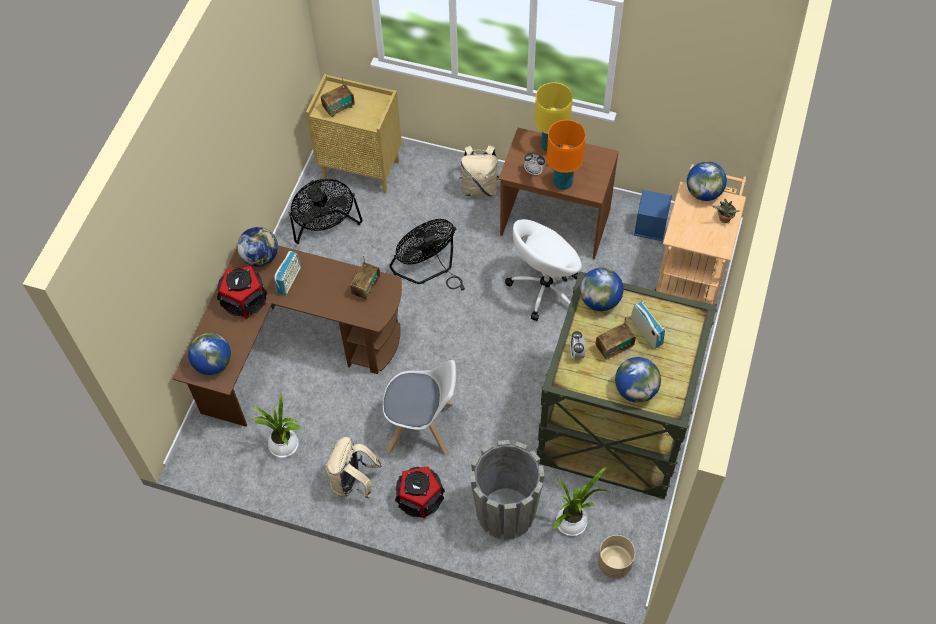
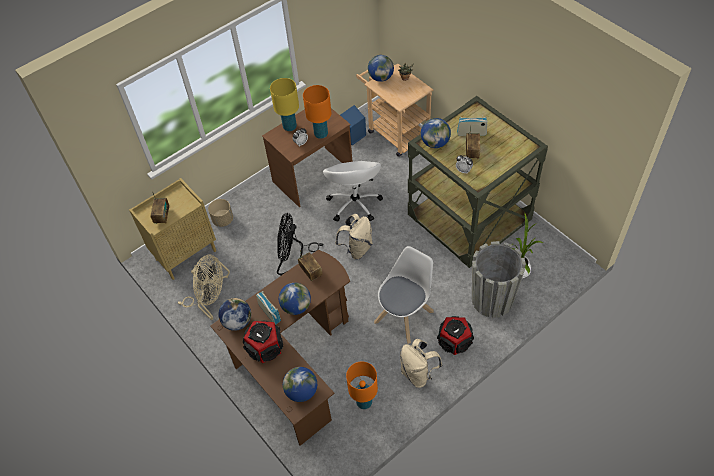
camera: 55 degrees left, 5 degrees down
potted plant [251,392,301,458] -> orange table lamp [346,362,378,409]
black fan [289,178,362,244] -> beige fan [177,254,230,320]
beige backpack [459,145,499,197] -> beige backpack moved to [335,214,373,260]
beige planter [598,535,635,578] -> beige planter moved to [208,199,233,227]
globe [615,357,661,403] -> globe moved to [279,283,311,315]

